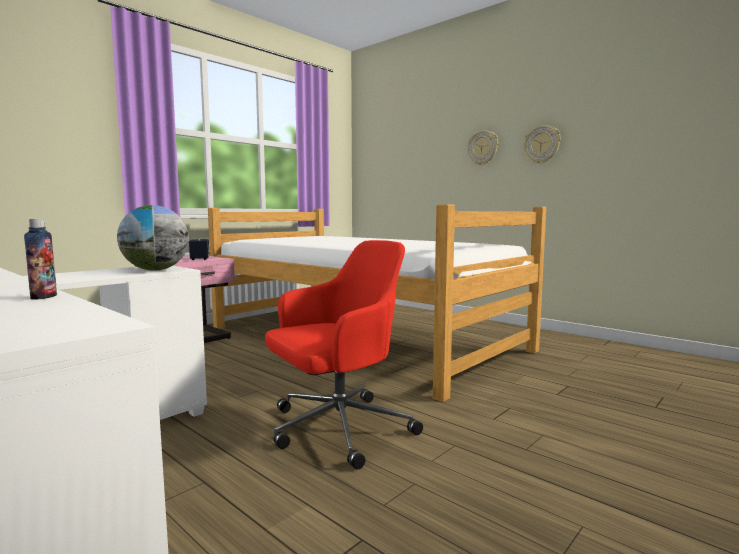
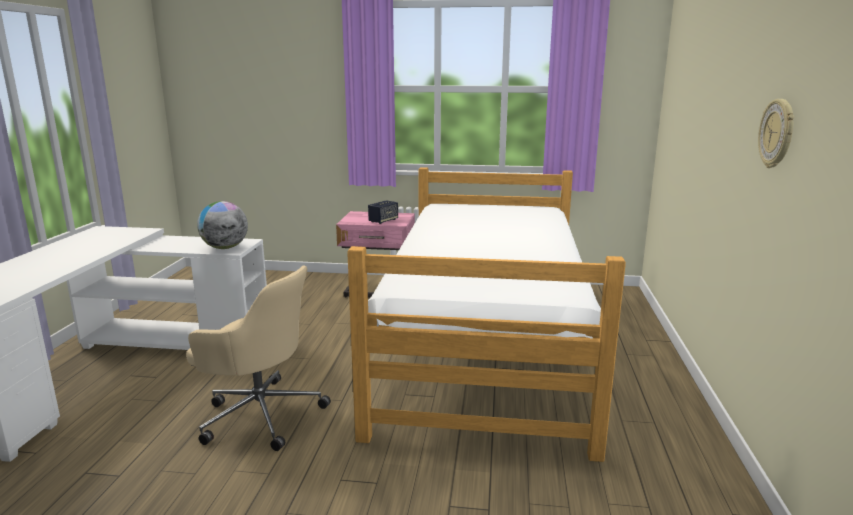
camera: 55 degrees right, 10 degrees up
bottle [24,219,57,300] -> none
red office chair [265,240,423,470] -> beige office chair [186,266,331,451]
wall clock [467,130,498,165] -> none

